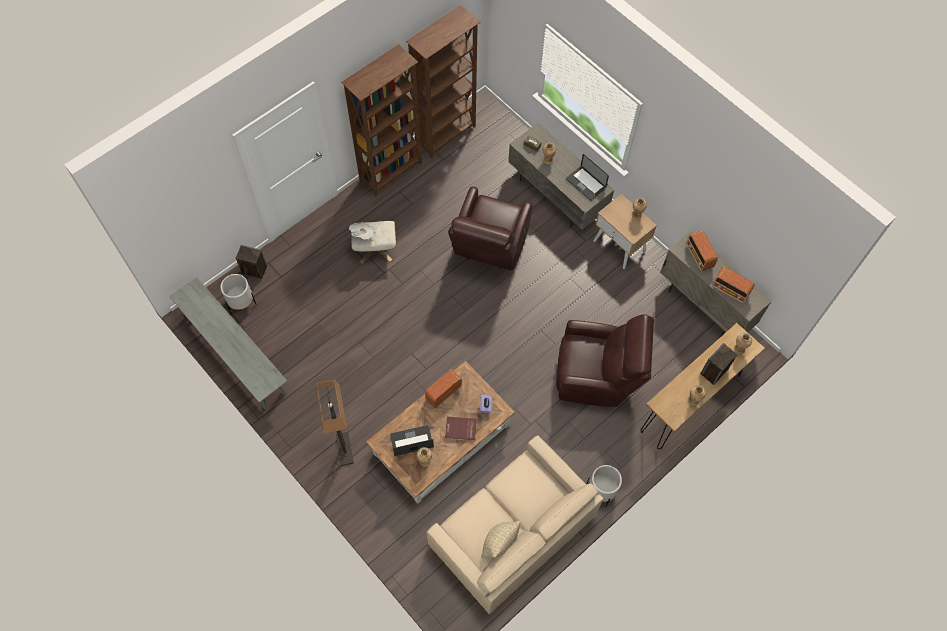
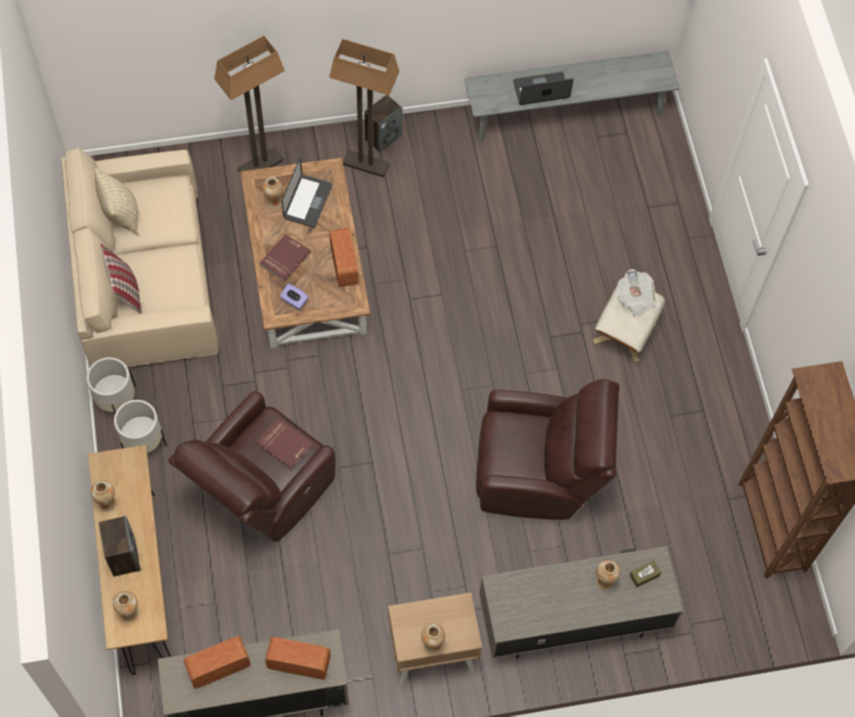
camera: 120 degrees right, 0 degrees up
white planter [220,274,257,313] -> white planter moved to [114,400,167,453]
speaker [236,245,267,279] -> speaker moved to [364,95,402,153]
brown bookcase [341,44,422,197] -> none
brown armchair [448,186,532,271] -> brown armchair turned 135 degrees clockwise [476,379,620,520]
laptop [566,154,609,200] -> laptop moved to [513,72,574,105]
none -> pillow [100,244,141,313]
none -> floor lamp [214,36,285,174]
none -> red book [256,418,313,470]

